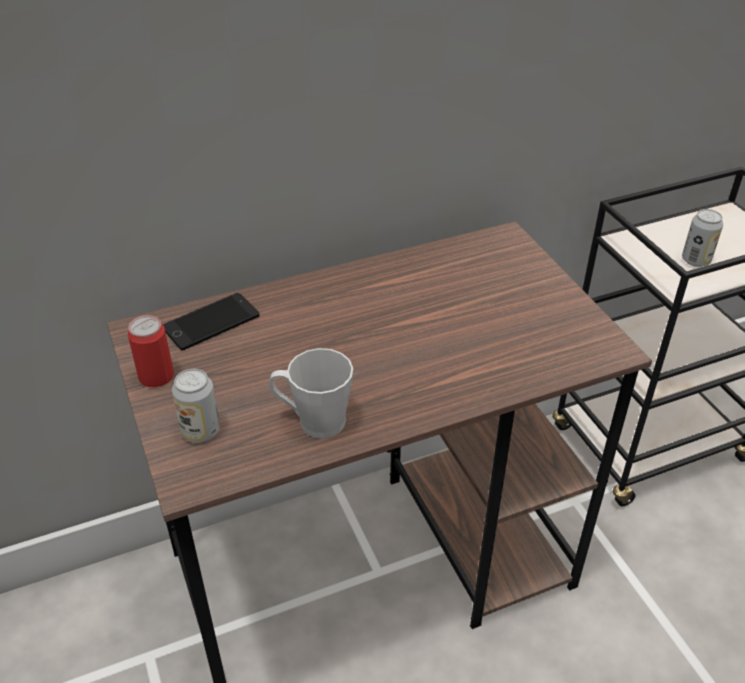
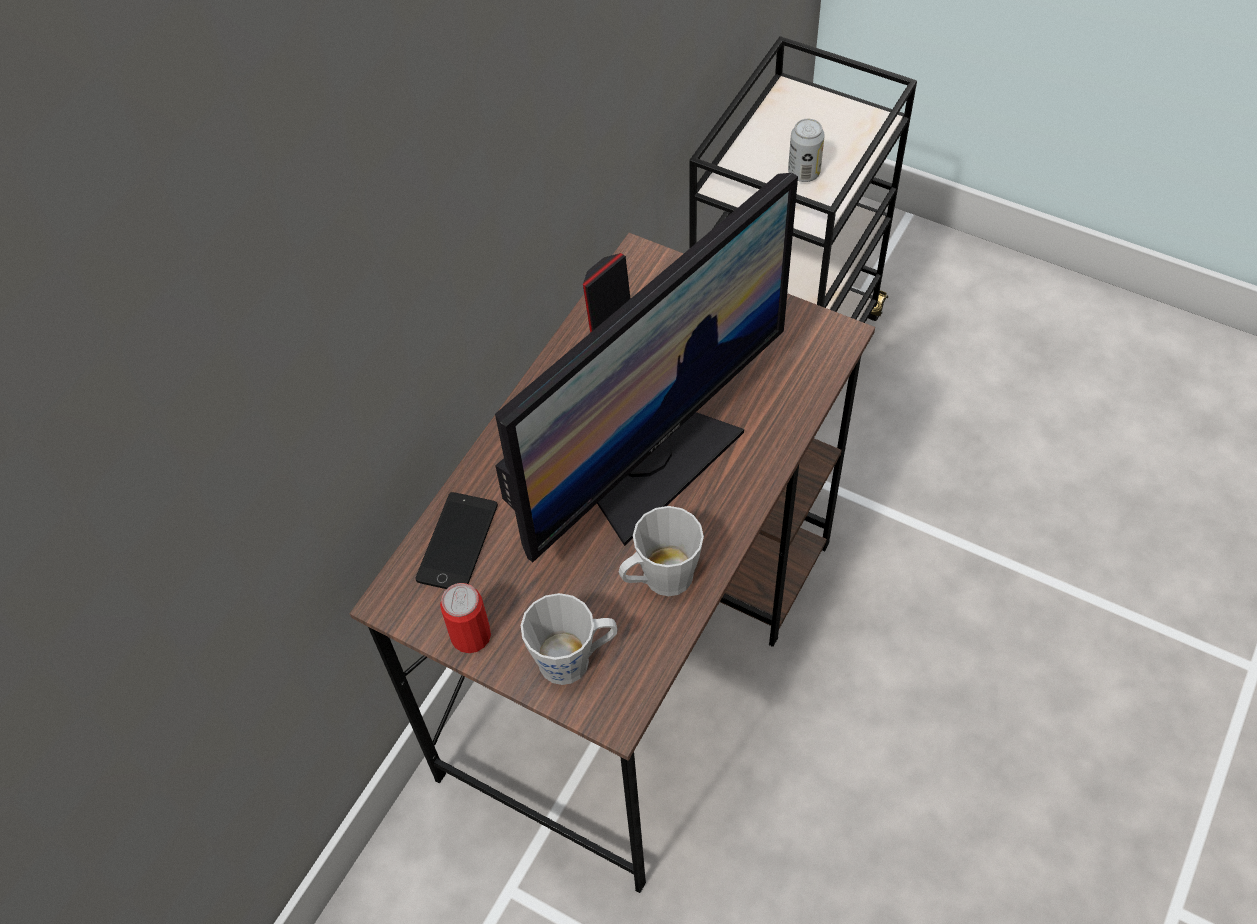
camera: 35 degrees left, 15 degrees up
can [172,369,220,443] -> grey mug [521,593,617,685]
none -> monitor [495,173,798,563]

